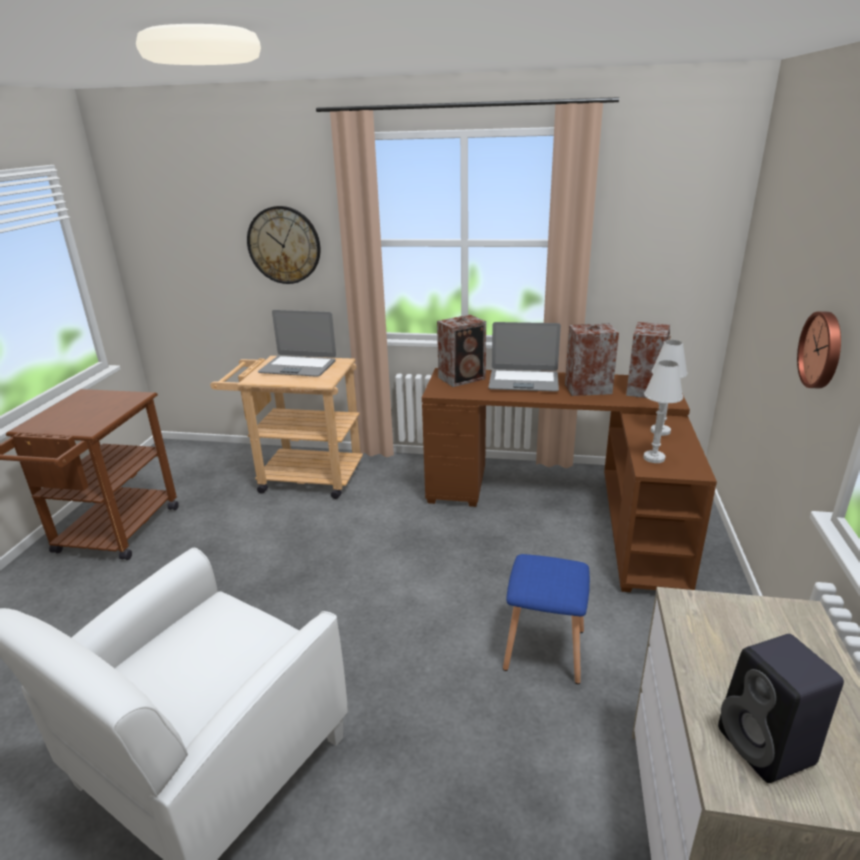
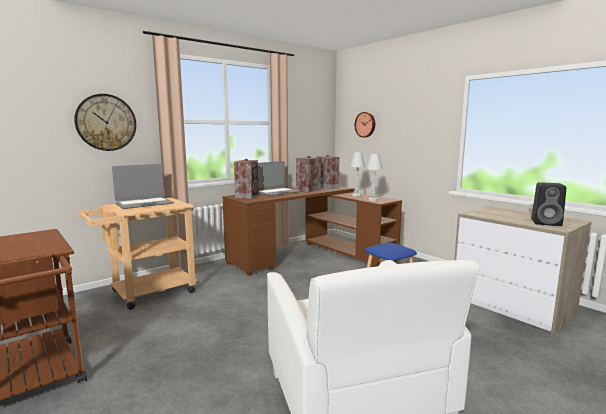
camera: 50 degrees left, 15 degrees down
wall clock [797,311,841,388] -> wall clock moved to [354,112,375,137]

